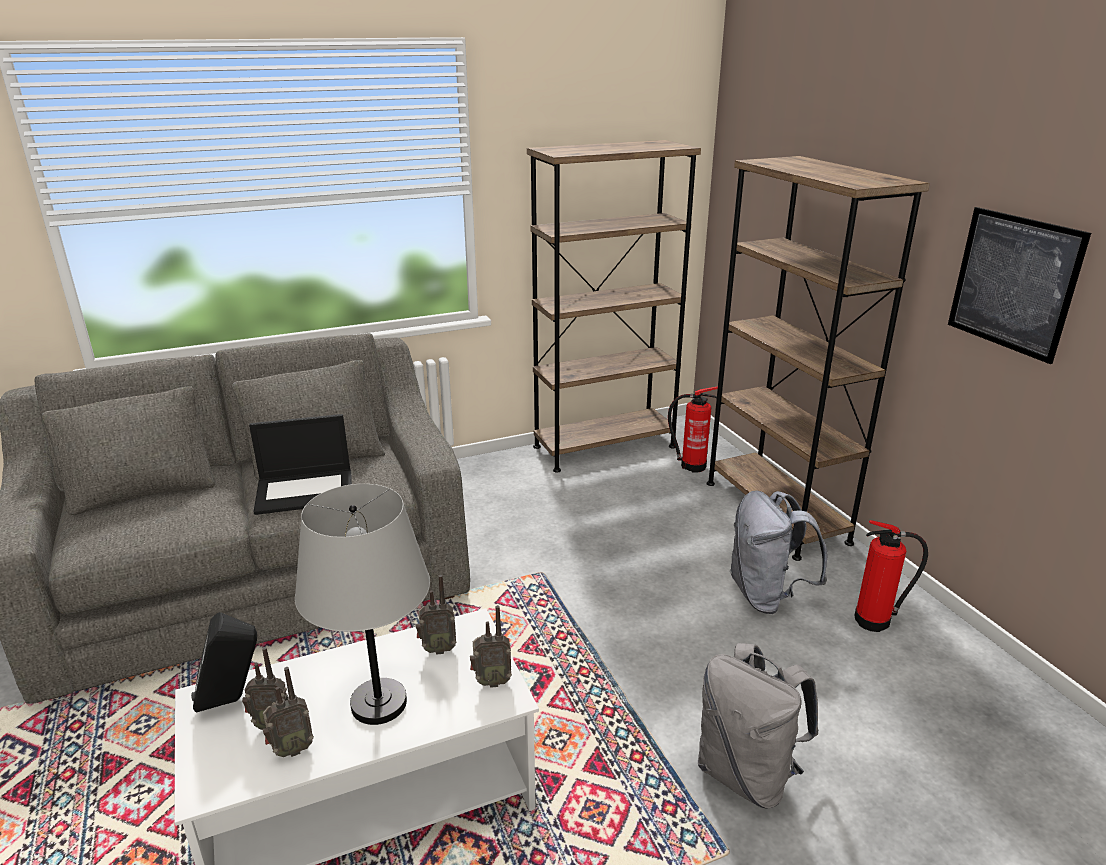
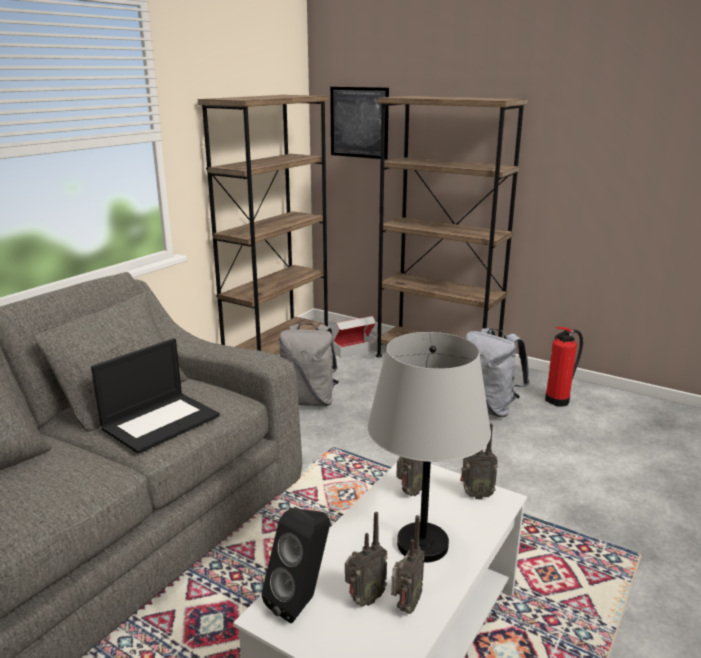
camera: 35 degrees left, 5 degrees down
radio [470,605,512,688] -> radio turned 45 degrees clockwise [460,423,498,500]
fire extinguisher [668,387,718,472] -> cardboard box [332,316,377,358]
grey backpack [698,643,819,809] -> grey backpack moved to [279,323,339,406]
picture [948,207,1091,364] -> picture moved to [330,87,389,160]

